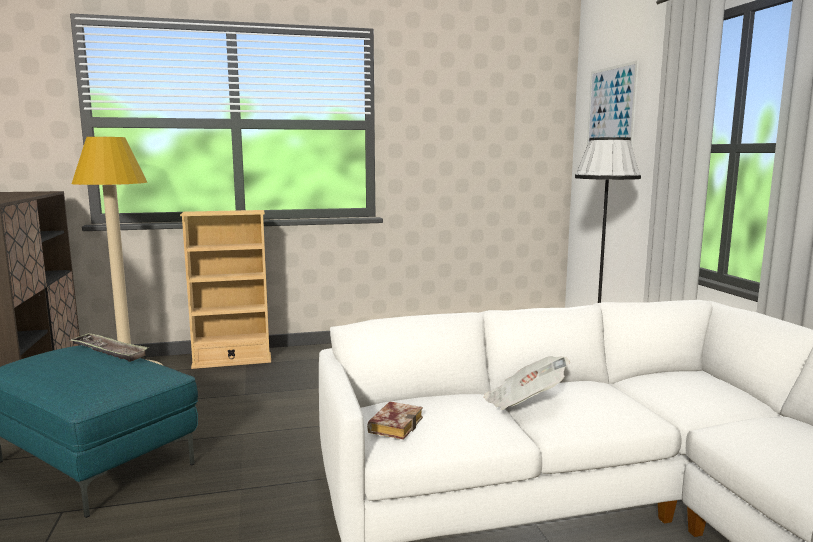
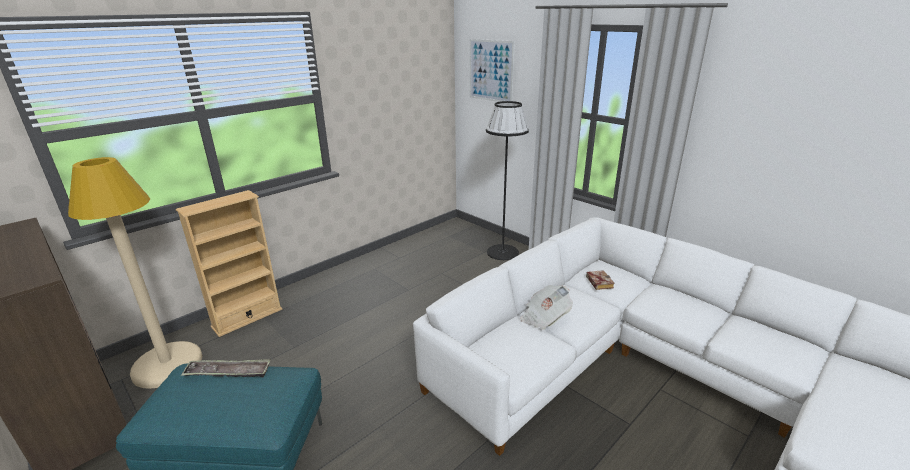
camera: 30 degrees left, 15 degrees up
book [367,401,423,440] -> book moved to [586,270,615,290]

